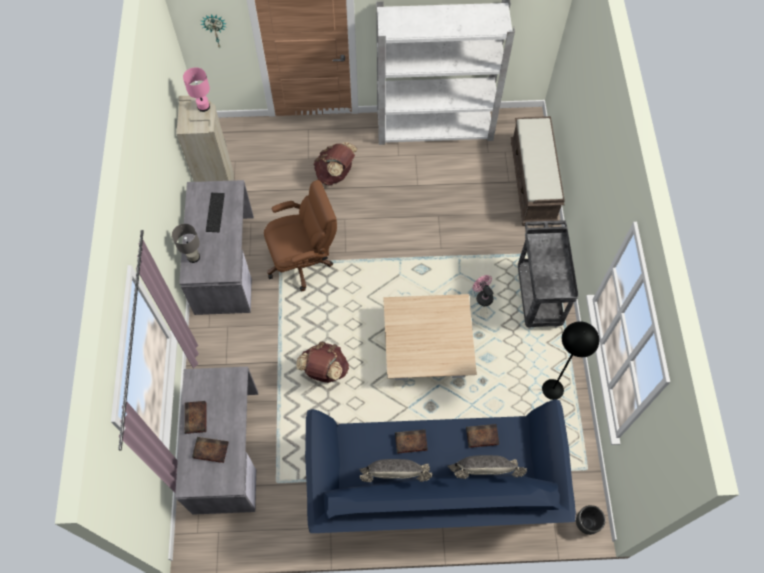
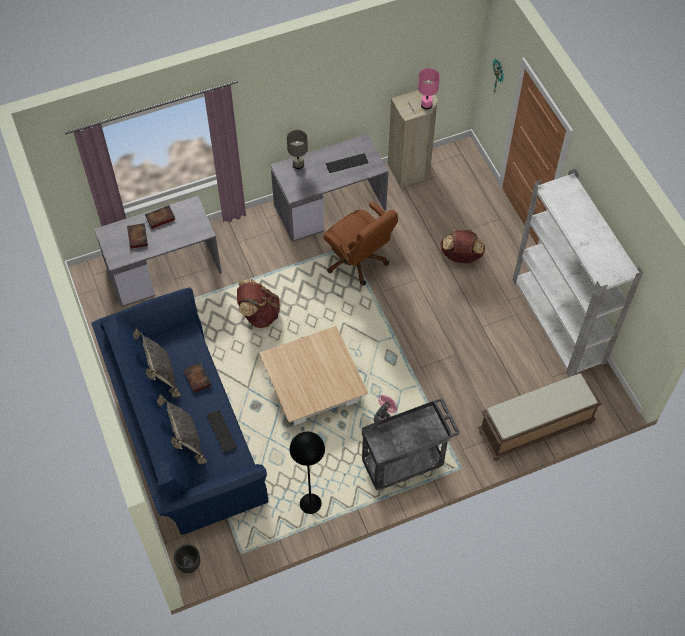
camera: 70 degrees right, 5 degrees down
book [466,424,500,448] -> keyboard [207,410,237,453]

